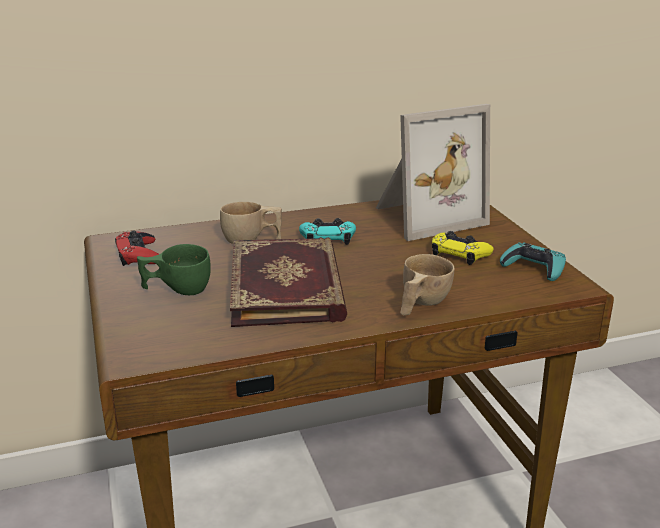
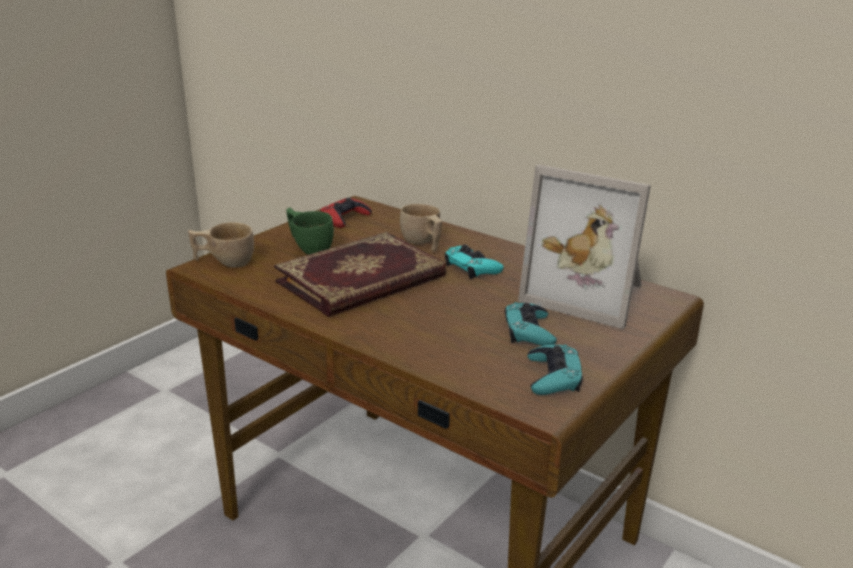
camera: 55 degrees right, 0 degrees up
beige cup [400,254,454,316] -> beige cup moved to [188,222,254,268]
yellow game controller [432,231,494,265] -> turquoise game controller [505,302,557,346]

